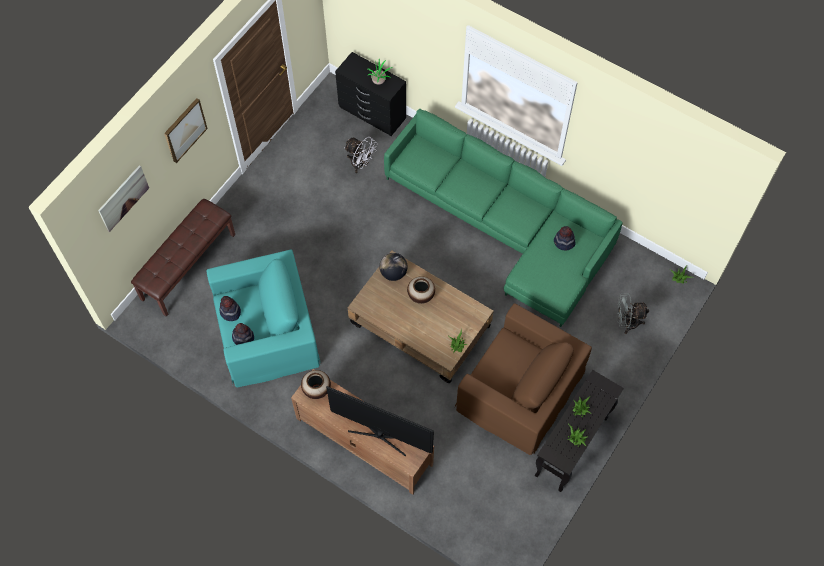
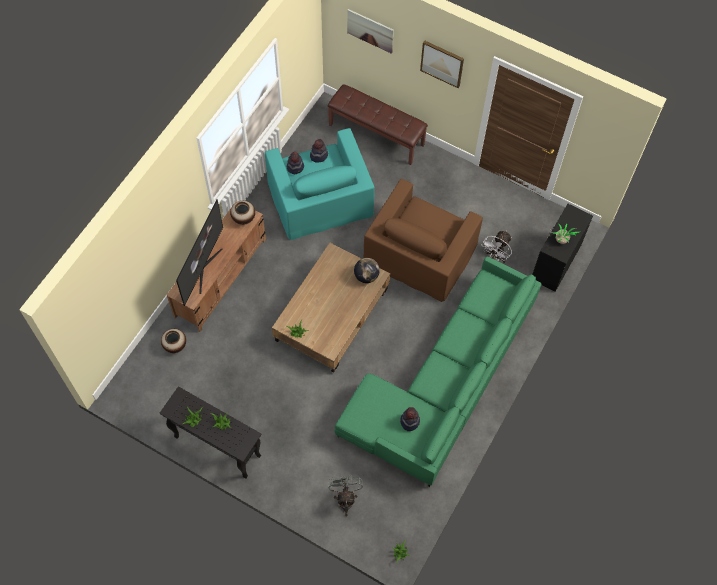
camera: 85 degrees right, 0 degrees up
vase [407,276,435,304] -> vase moved to [161,329,186,353]
brown armchair [455,303,592,455] -> brown armchair moved to [363,179,483,302]

